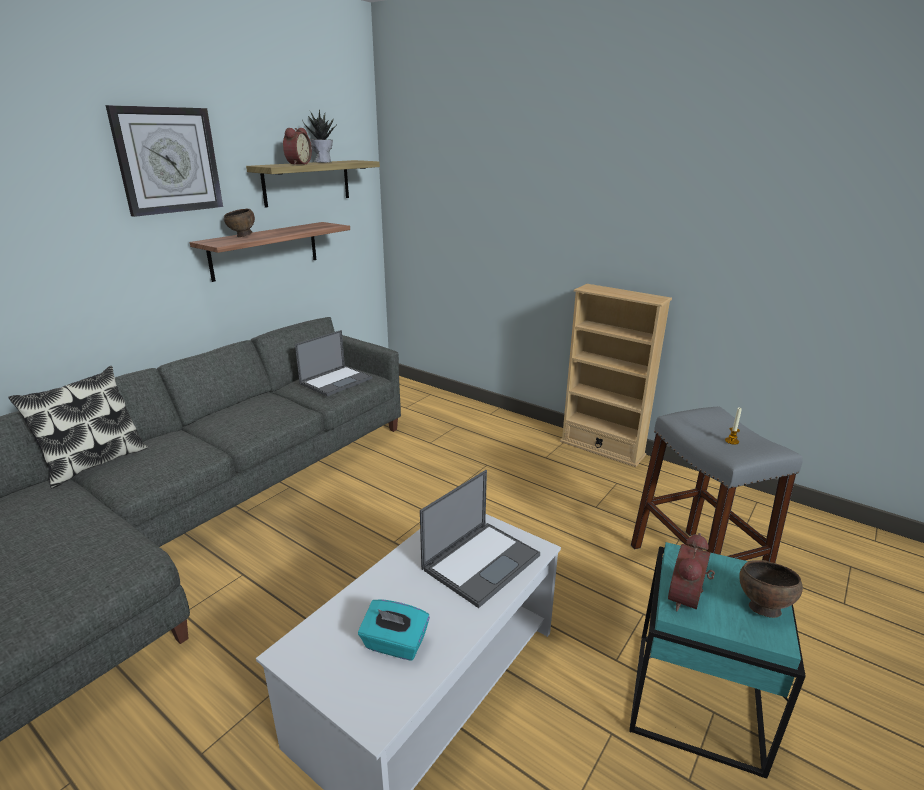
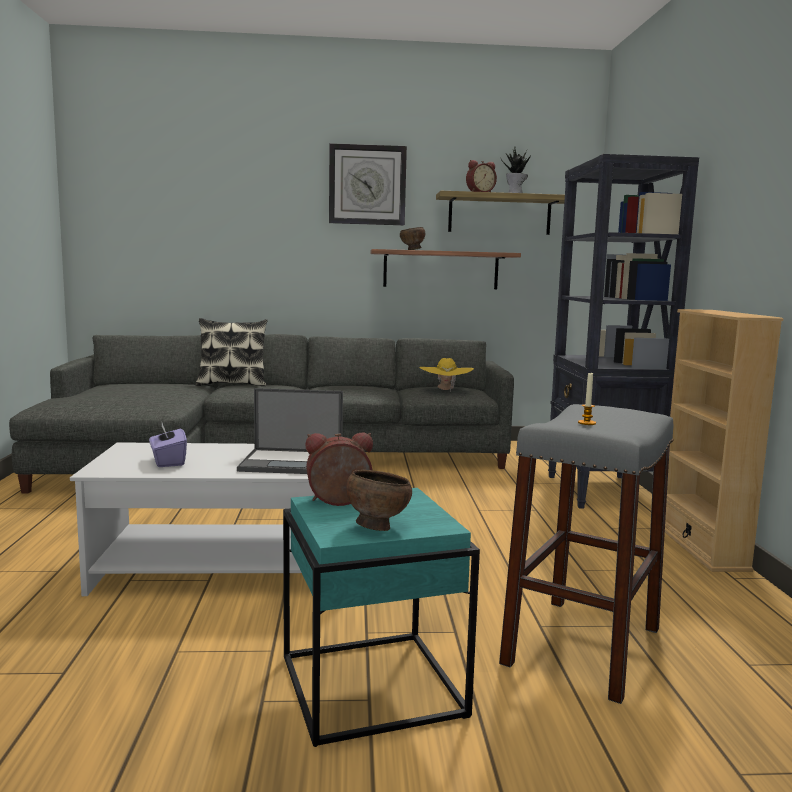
camera: 50 degrees right, 15 degrees down
laptop [295,330,372,396] -> yellow hat [419,358,474,391]
turquoise tissue box [358,599,430,661] -> purple tissue box [149,421,187,467]
none -> black bookcase [548,154,699,509]

